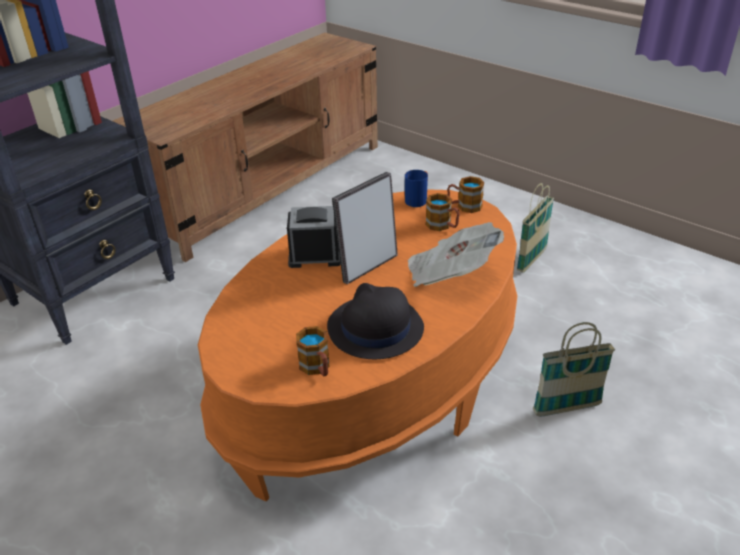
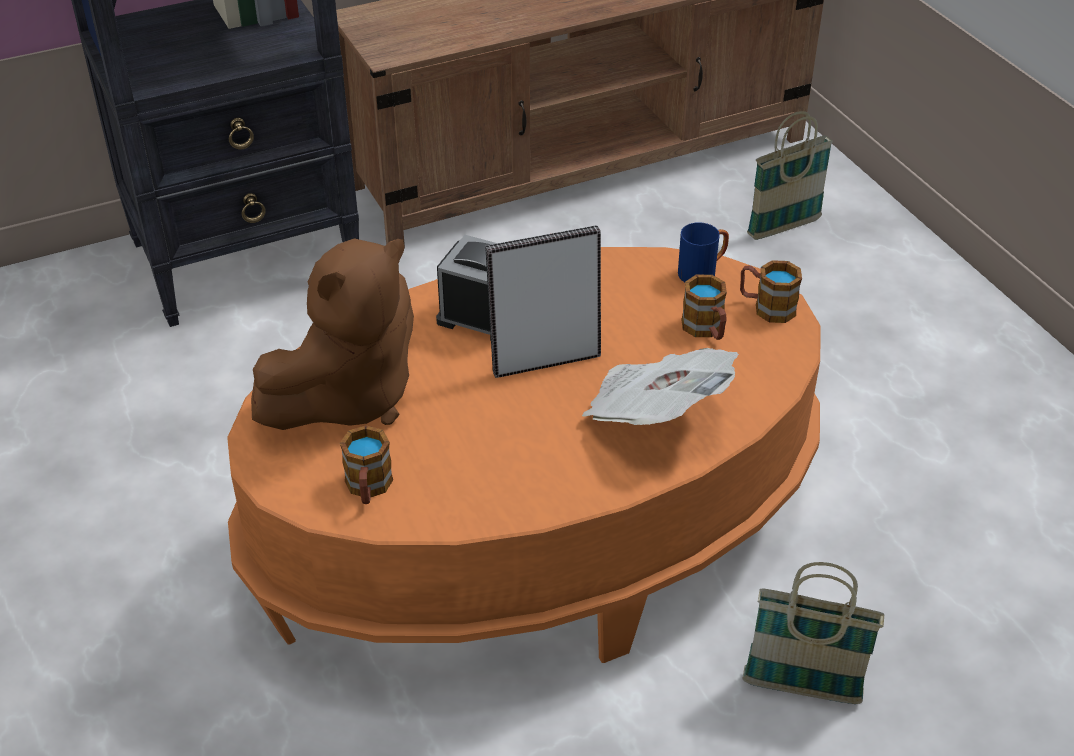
camera: 25 degrees right, 5 degrees up
black hat [327,283,424,359] -> none
basket [517,183,554,273] -> basket moved to [747,111,833,240]
none -> brown plush toy [251,238,414,430]

